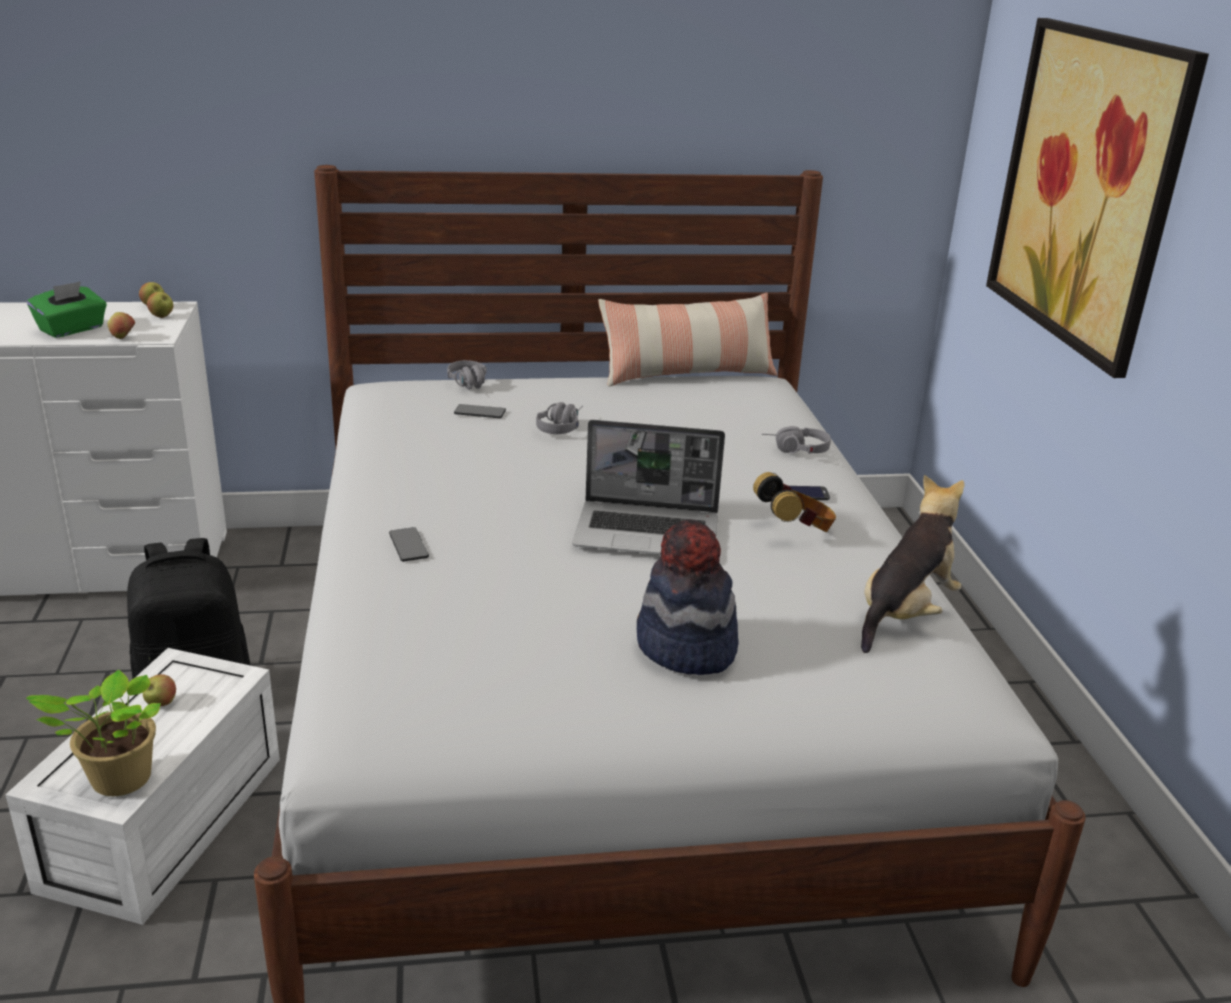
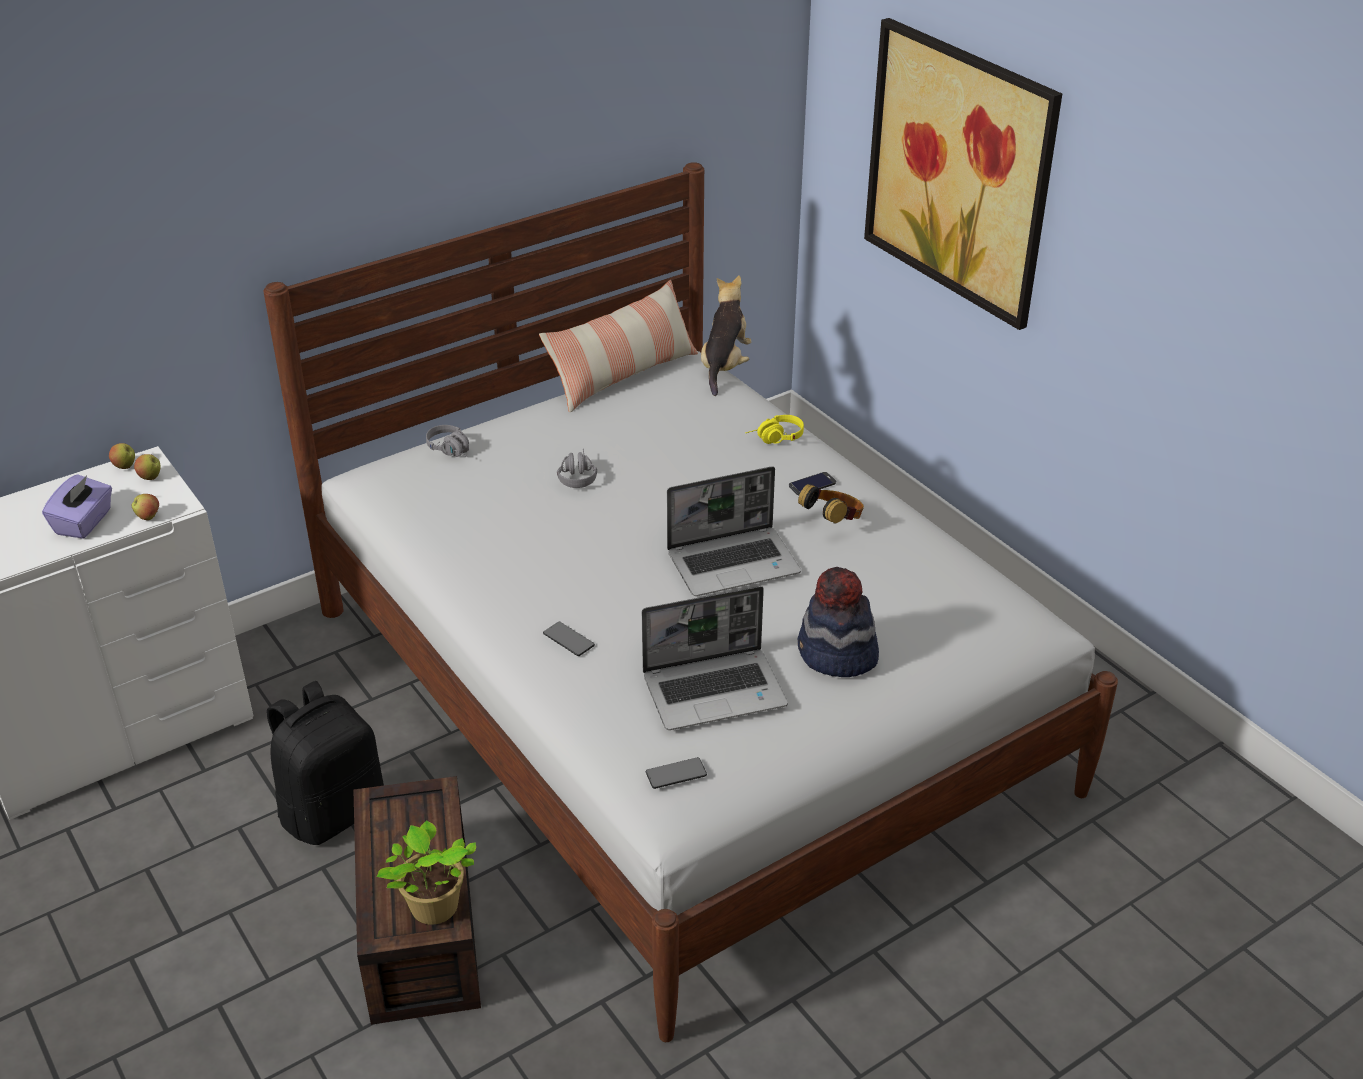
camera: 25 degrees left, 10 degrees up
white storage box [5,648,280,925] -> brown storage box [354,776,481,1025]
green tissue box [27,281,107,338] -> purple tissue box [42,474,112,539]
apple [143,674,176,707] -> none
phone [454,404,506,418] -> phone moved to [646,757,707,789]
grey headphones [762,426,831,454] -> yellow headphones [745,415,804,444]
plush toy [861,475,965,653] -> plush toy moved to [701,275,752,396]
none -> laptop [642,586,788,730]

